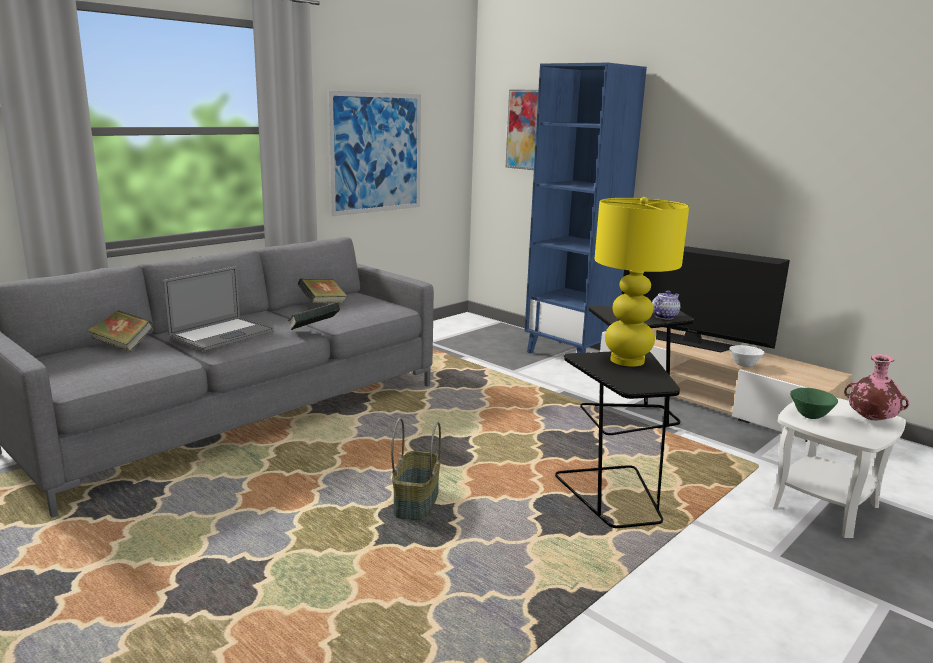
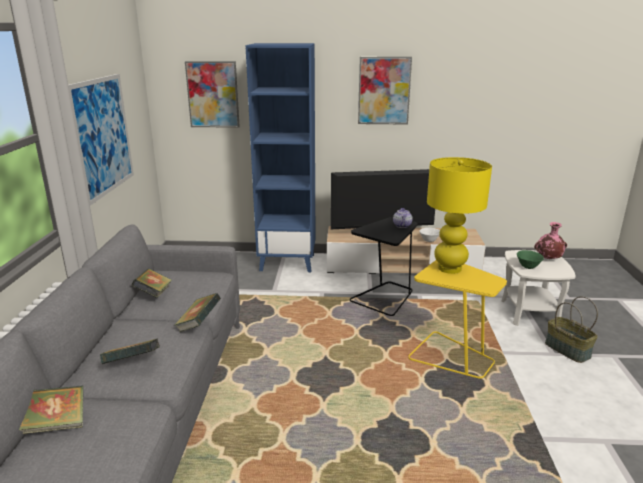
camera: 40 degrees left, 5 degrees up
laptop [163,266,274,351] -> book [100,338,160,364]
basket [391,418,441,521] -> basket moved to [545,296,598,363]
black side table [555,351,680,528] -> yellow side table [408,260,507,379]
none -> picture [358,57,412,125]

